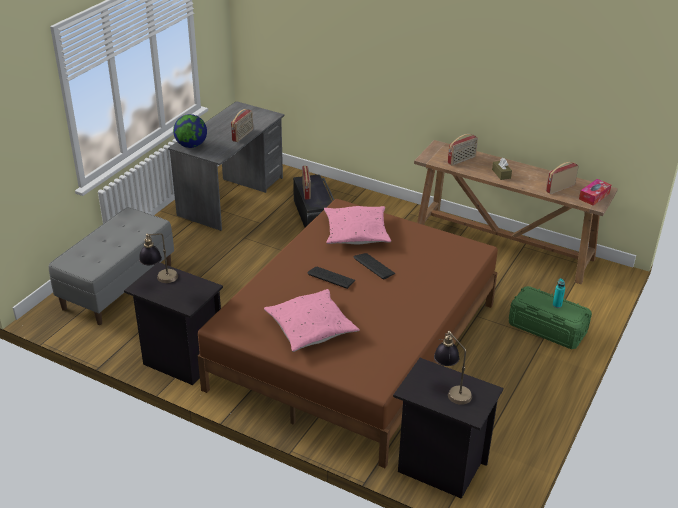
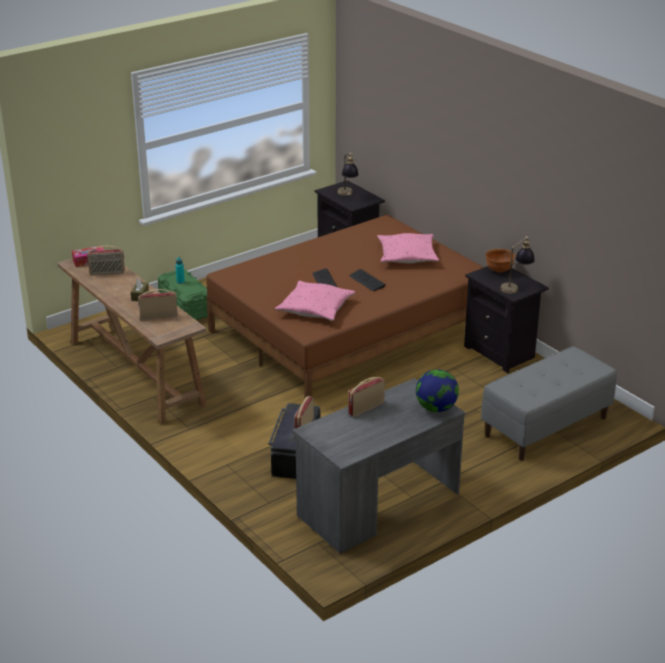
camera: 155 degrees left, 5 degrees down
none -> brown bowl [486,249,515,273]

